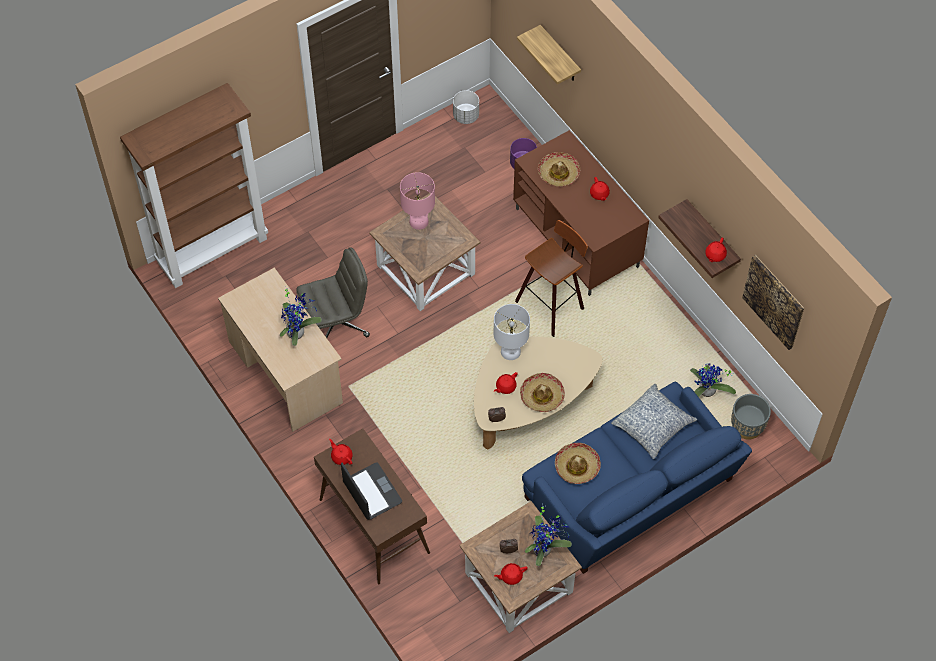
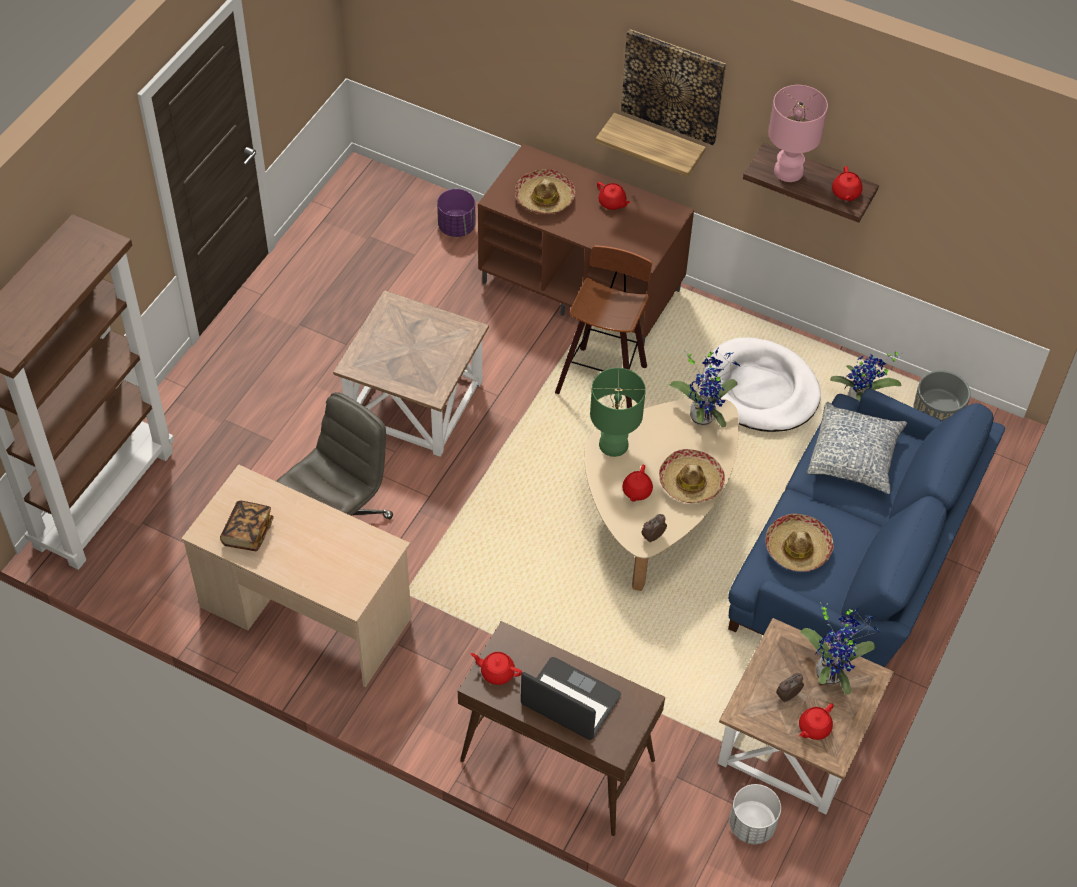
camera: 30 degrees left, 5 degrees down
potted plant [280,286,322,346] -> potted plant moved to [669,347,740,427]
pink table lamp [400,172,435,230] -> pink table lamp moved to [768,85,828,182]
white planter [453,90,479,124] -> white planter moved to [729,784,781,844]
white table lamp [494,304,530,360] -> green table lamp [590,368,646,457]
shelf [517,25,581,85] -> shelf moved to [595,113,706,177]
picture [742,255,804,350] -> picture moved to [621,29,726,145]
none -> book [220,500,274,551]
none -> white dog bed [702,337,821,432]

